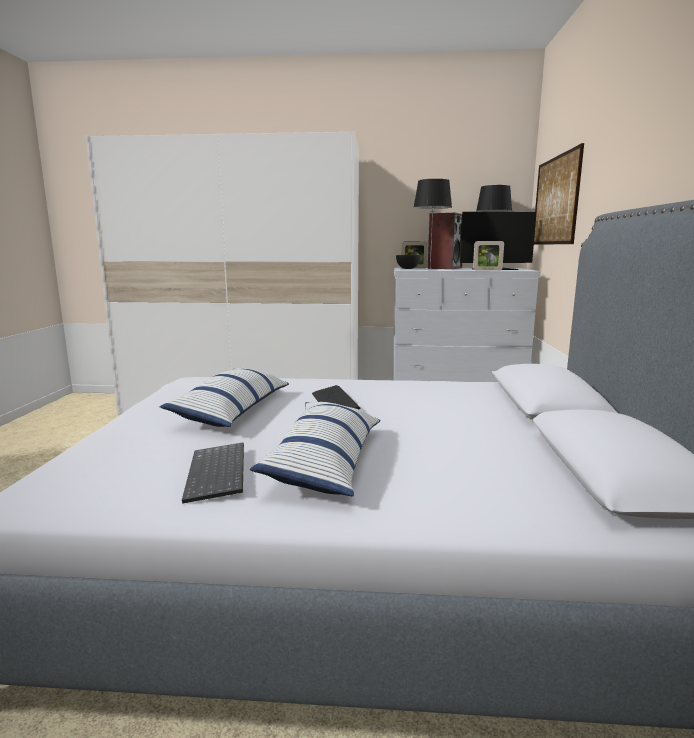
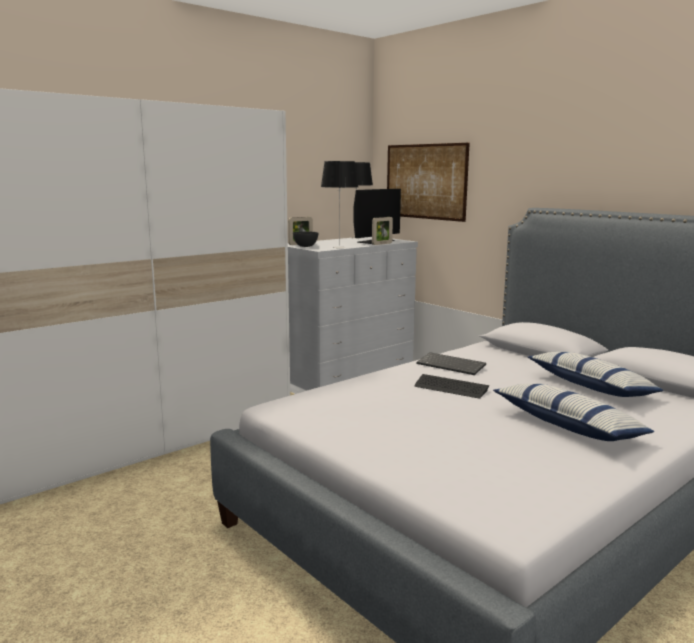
camera: 45 degrees left, 0 degrees up
pillow [160,368,289,427] -> pillow moved to [528,352,664,397]
keyboard [182,442,244,504] -> keyboard moved to [416,352,486,375]
speaker [428,213,462,269] -> none

